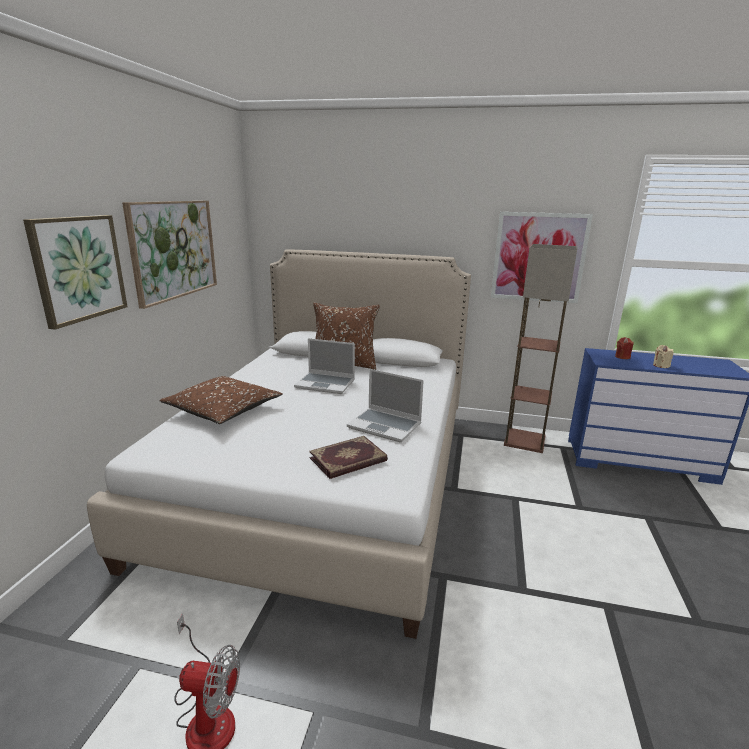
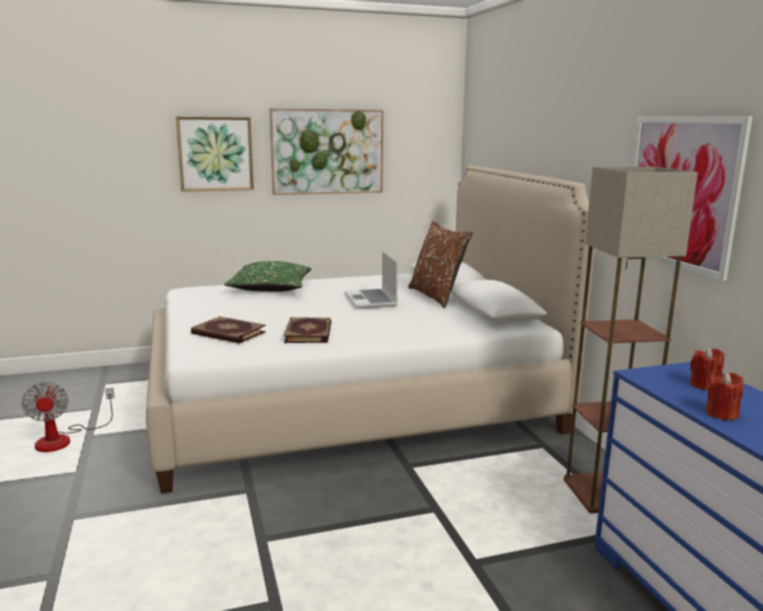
camera: 60 degrees right, 5 degrees down
brown pillow [159,376,283,424] -> green pillow [224,261,312,292]
laptop [347,369,424,442] -> book [284,317,332,343]
beige candle [653,345,674,368] -> red candle [706,372,744,421]

